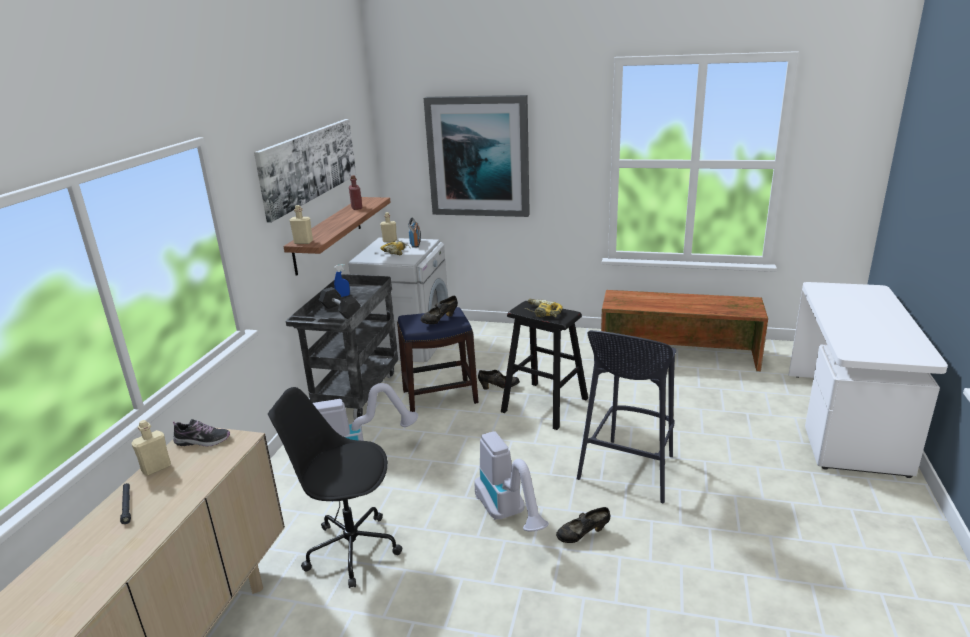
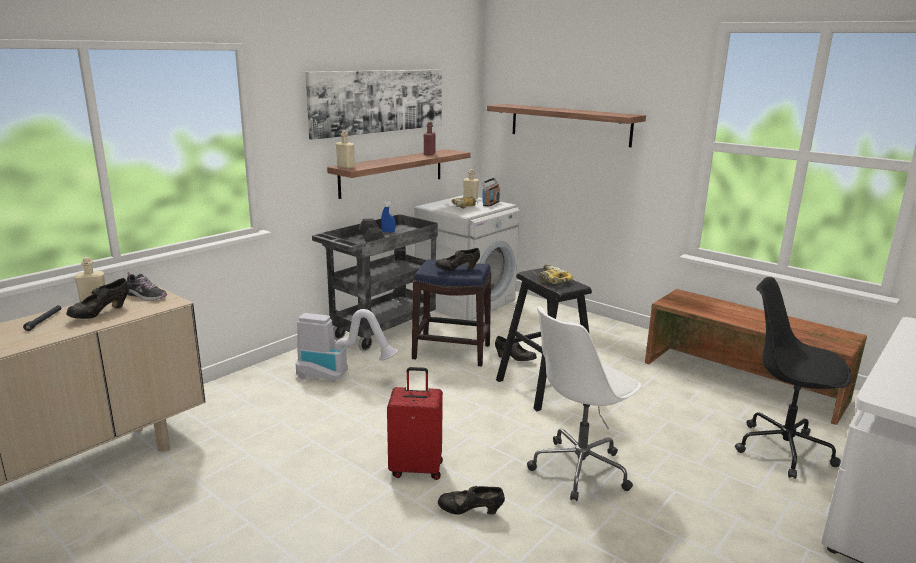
camera: 25 degrees right, 5 degrees down
black office chair [268,387,403,588] -> black office chair moved to [735,277,852,479]
picture [424,95,530,217] -> shelf [487,104,646,147]
vacuum cleaner [474,431,549,531] -> red suitcase [387,367,443,480]
grey stool [577,330,676,503] -> white office chair [527,306,642,501]
none -> black shoe [66,278,129,319]

